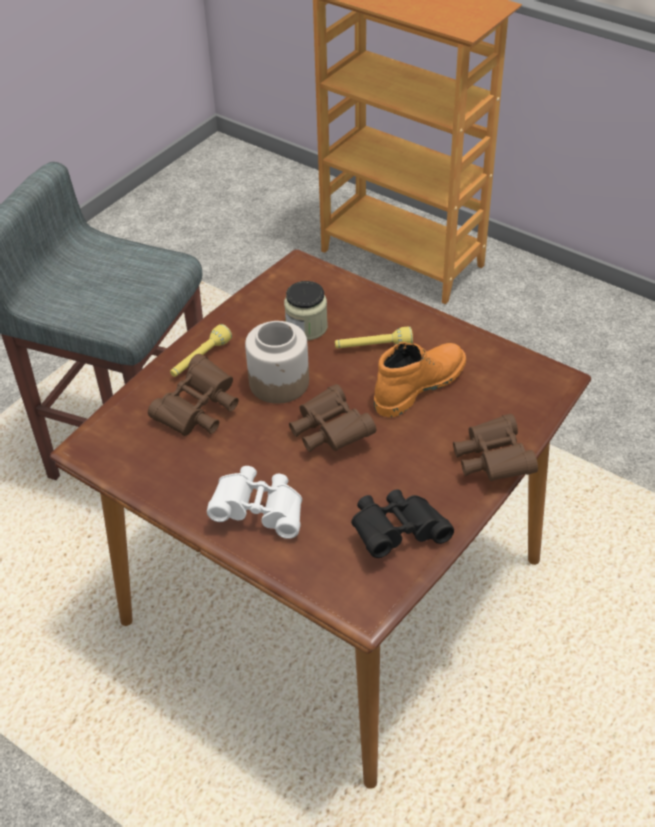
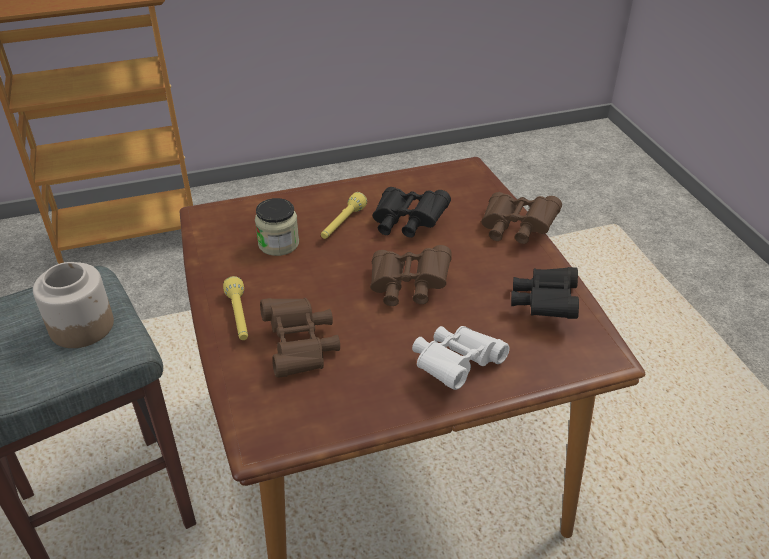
camera: 55 degrees left, 5 degrees down
jar [245,321,309,404] -> jar moved to [33,262,114,348]
orange boot [374,342,466,417] -> black binoculars [372,187,451,238]

